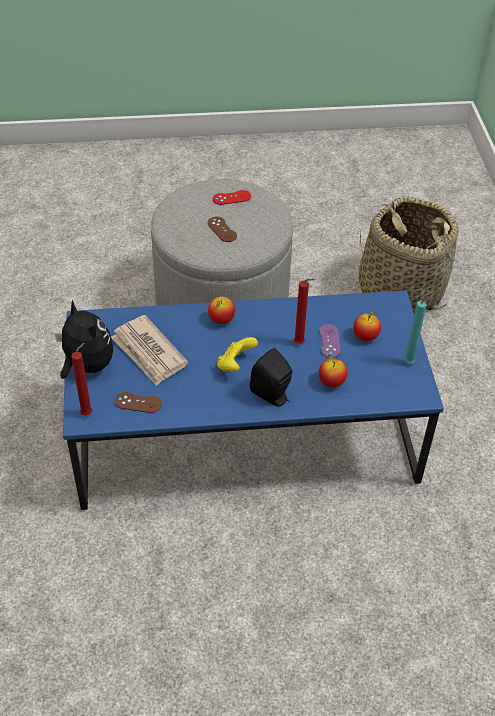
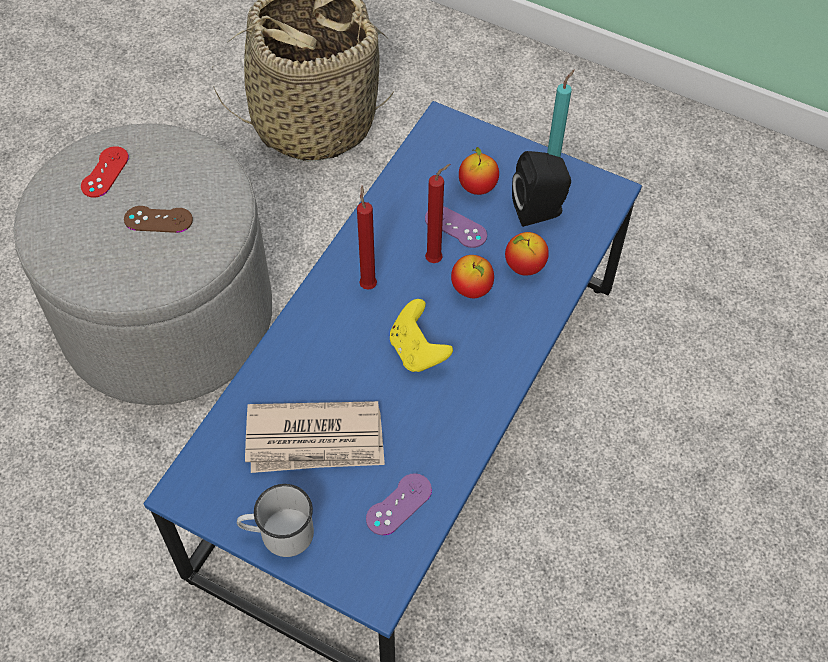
camera: 55 degrees left, 10 degrees up
plush toy [55,299,113,379] -> white mug [237,484,314,557]
red candle [71,343,92,416] -> red candle moved to [357,186,377,290]
brown game controller [114,392,162,413] -> purple game controller [366,473,432,535]
apple [208,296,235,324] -> apple moved to [451,255,494,298]
black speaker [250,348,292,406] -> black speaker moved to [512,151,571,227]

